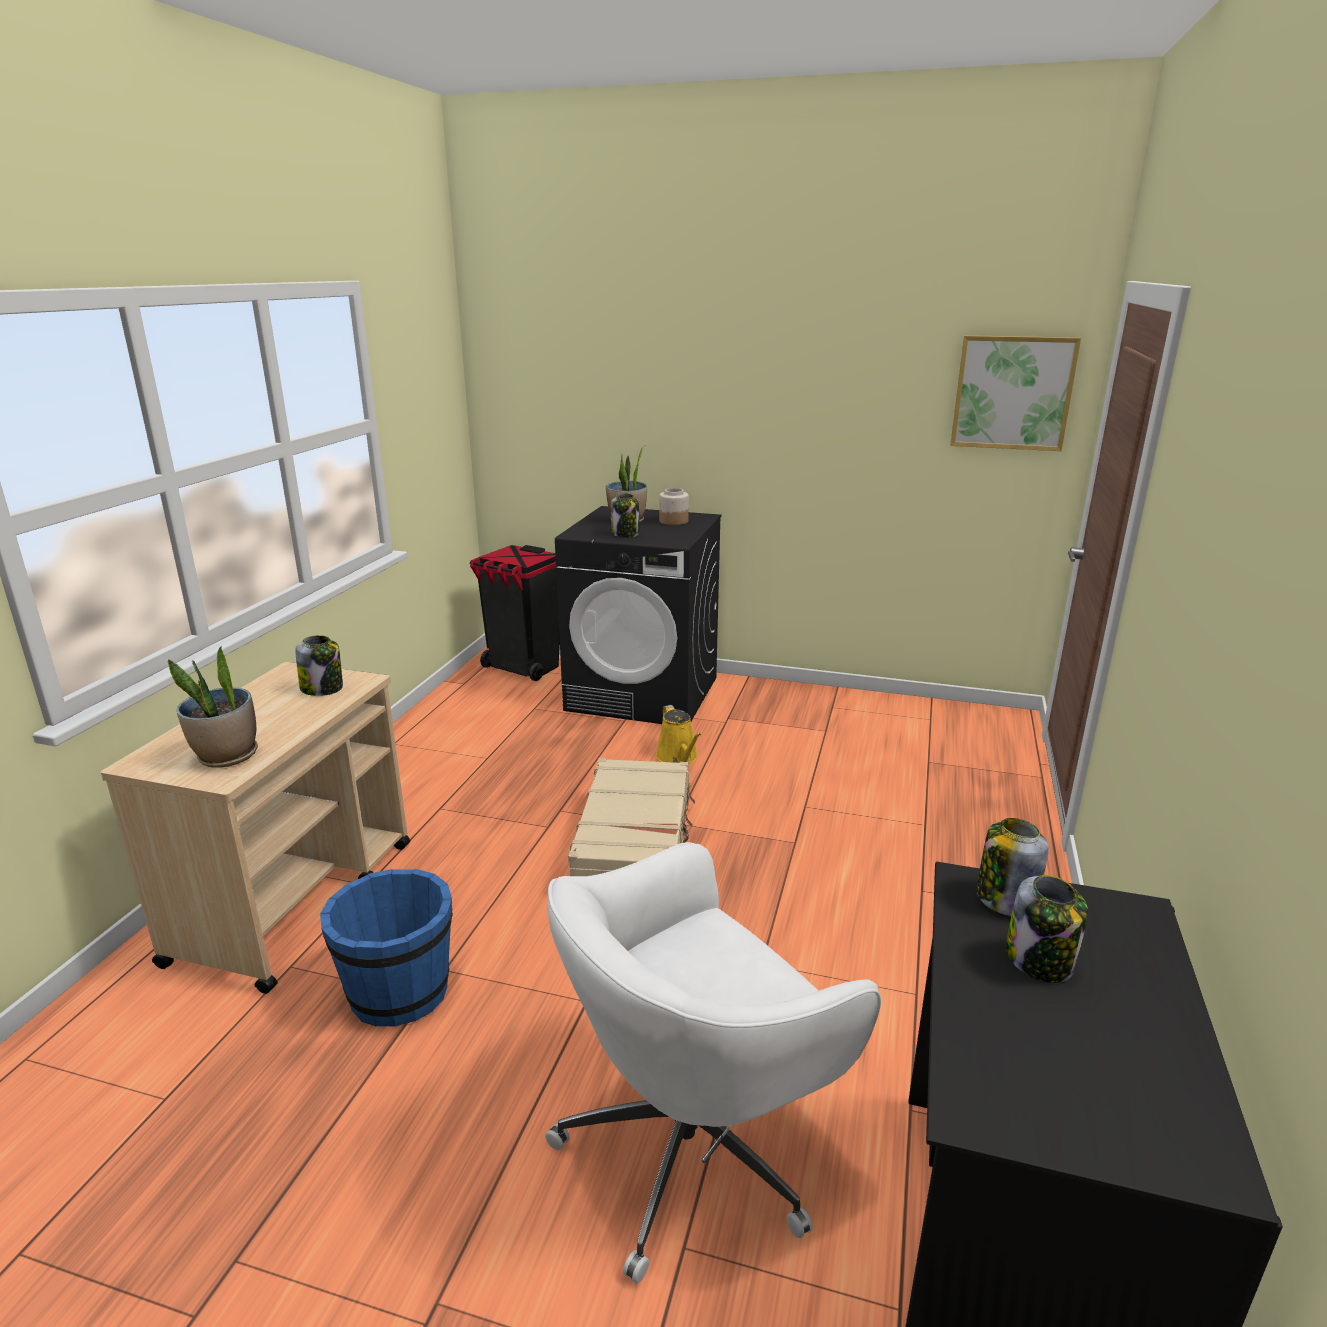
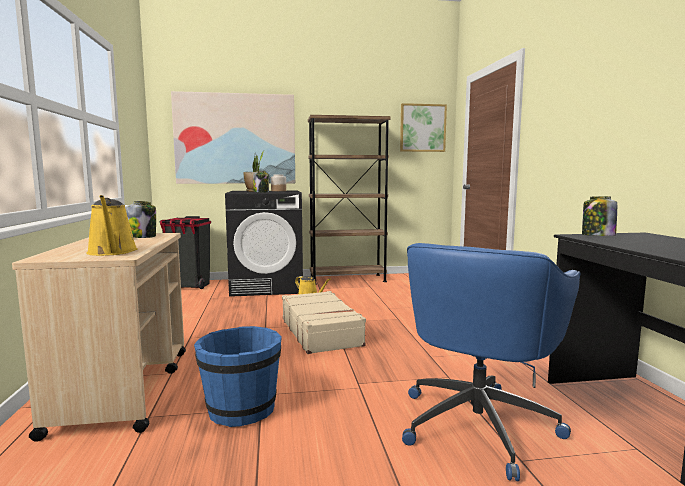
camera: 25 degrees left, 15 degrees down
potted plant [168,646,258,768] -> yellow watering can [86,195,138,256]
white office chair [545,842,881,1284] -> blue office chair [402,243,581,481]
jar [1006,875,1088,983] -> none
none -> picture [171,91,295,184]
none -> brown bookcase [308,115,390,285]

